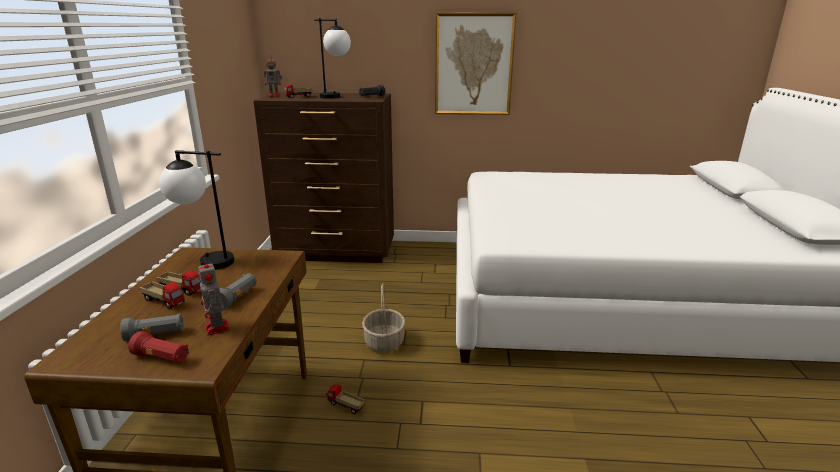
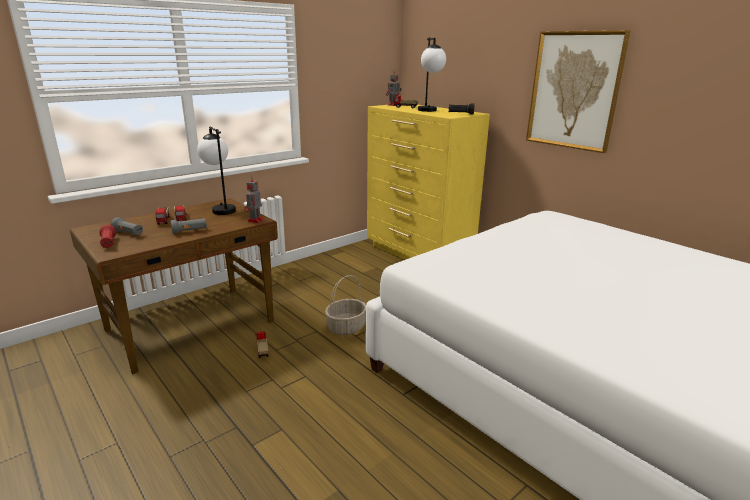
camera: 45 degrees right, 0 degrees up
toy robot [198,258,230,335] -> toy robot moved to [244,177,264,223]
brown dresser [254,93,394,263] -> yellow dresser [367,105,490,260]

